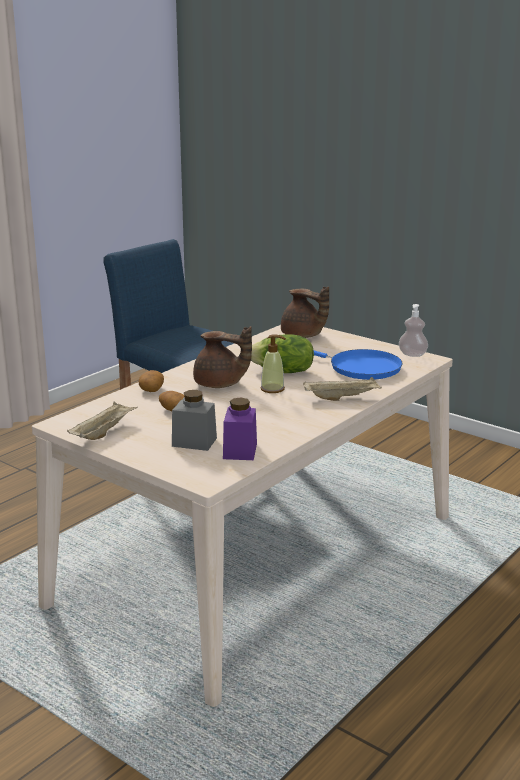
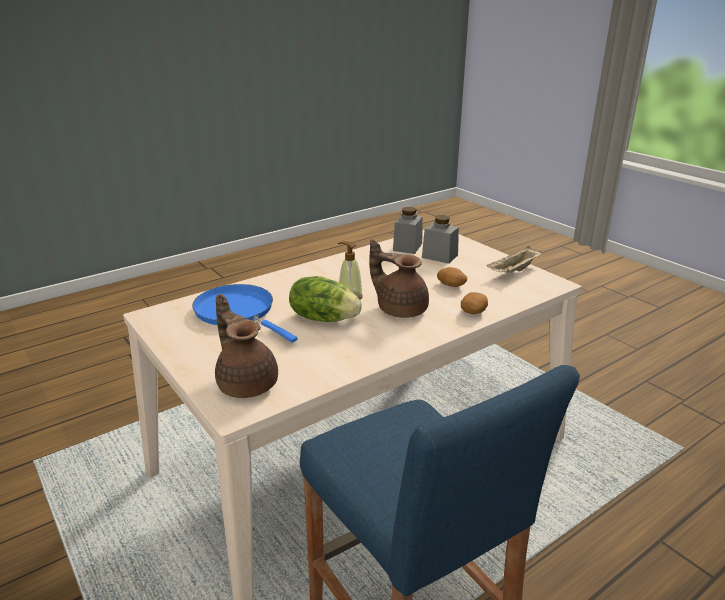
camera: 165 degrees left, 5 degrees up
purple jar [223,398,257,460] -> grey jar [393,207,422,254]
beige tray [303,377,382,401] -> none
soap dispenser [399,304,428,357] -> none

